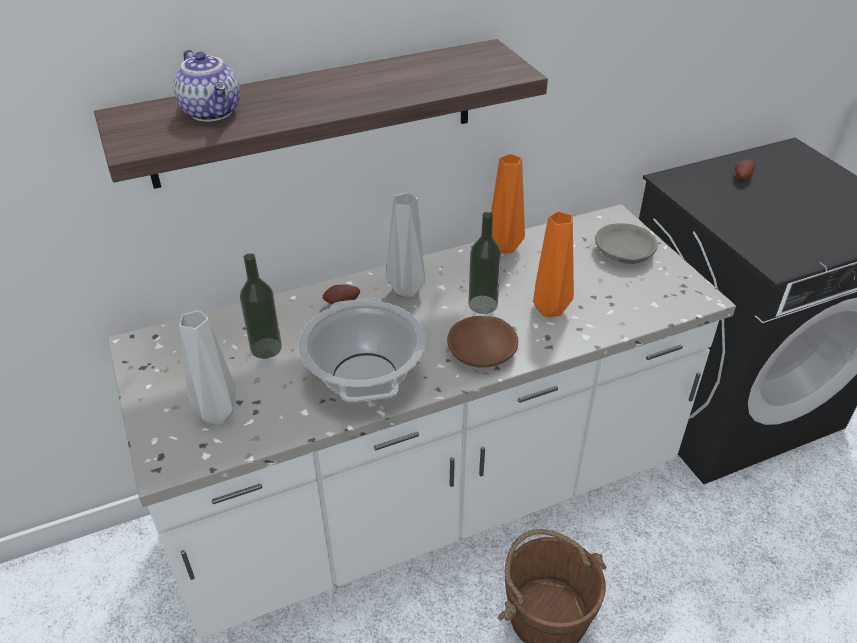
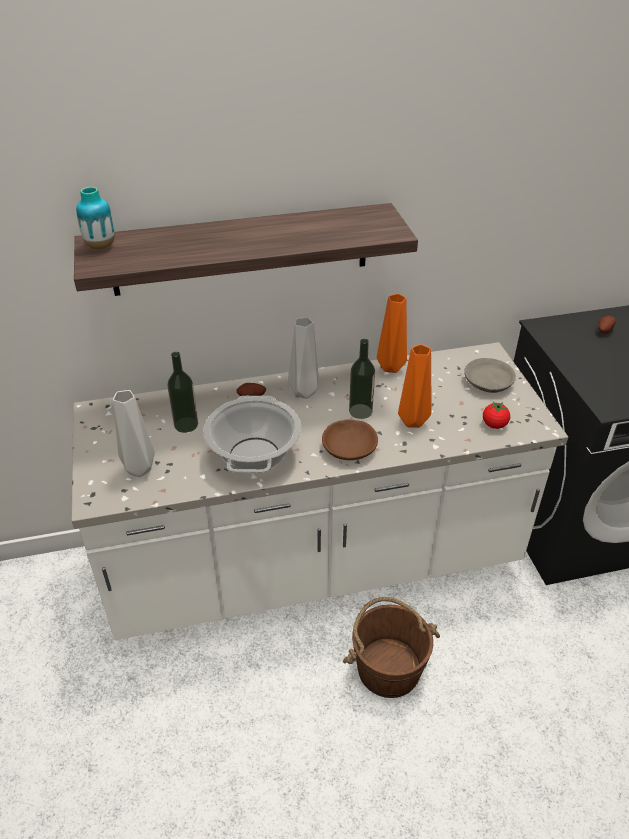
camera: 10 degrees right, 0 degrees up
teapot [173,50,240,122] -> none
none -> vase [76,187,115,249]
none -> tomato [483,402,510,429]

